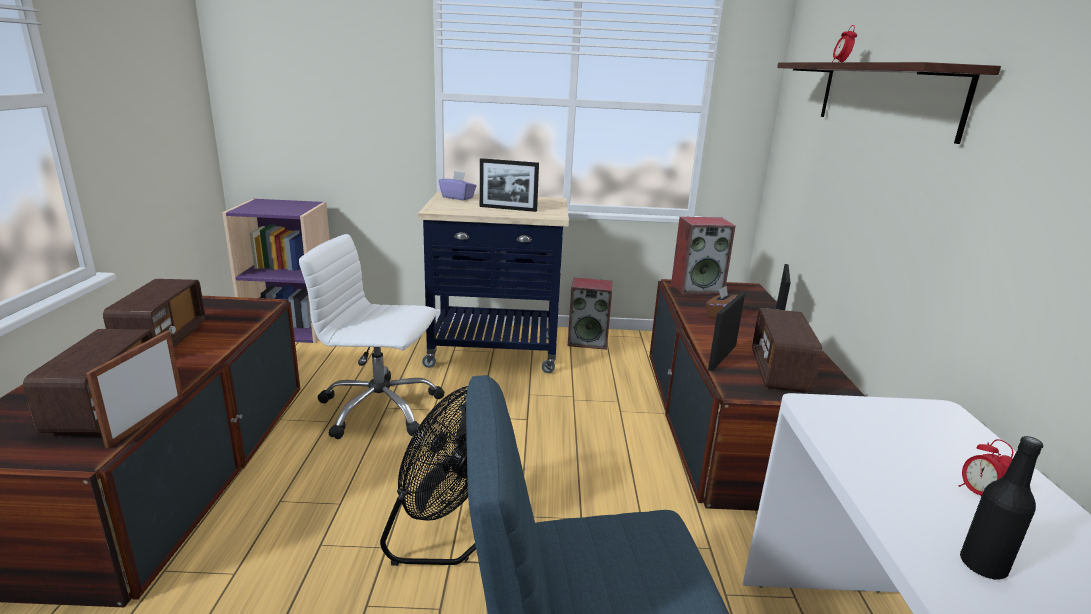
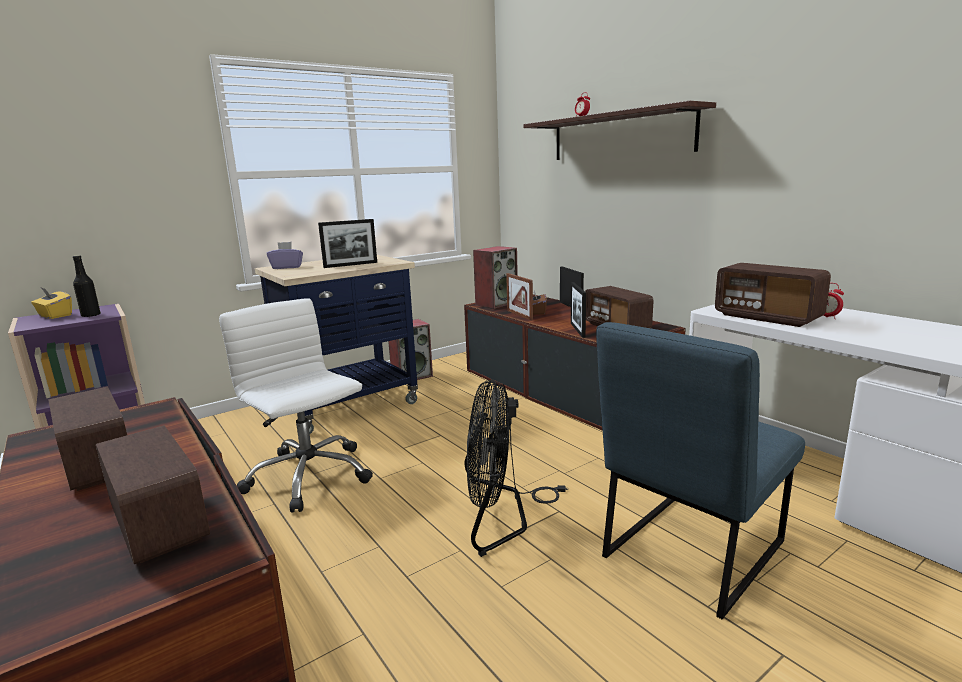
camera: 35 degrees left, 5 degrees down
picture frame [86,331,183,448] -> picture frame moved to [506,273,533,320]
white office chair [299,234,445,439] -> white office chair turned 75 degrees clockwise [219,298,373,513]
black bottle [960,436,1043,579] -> black bottle moved to [73,255,101,317]
none -> yellow tissue box [31,288,72,319]
none -> radio [715,263,831,327]

